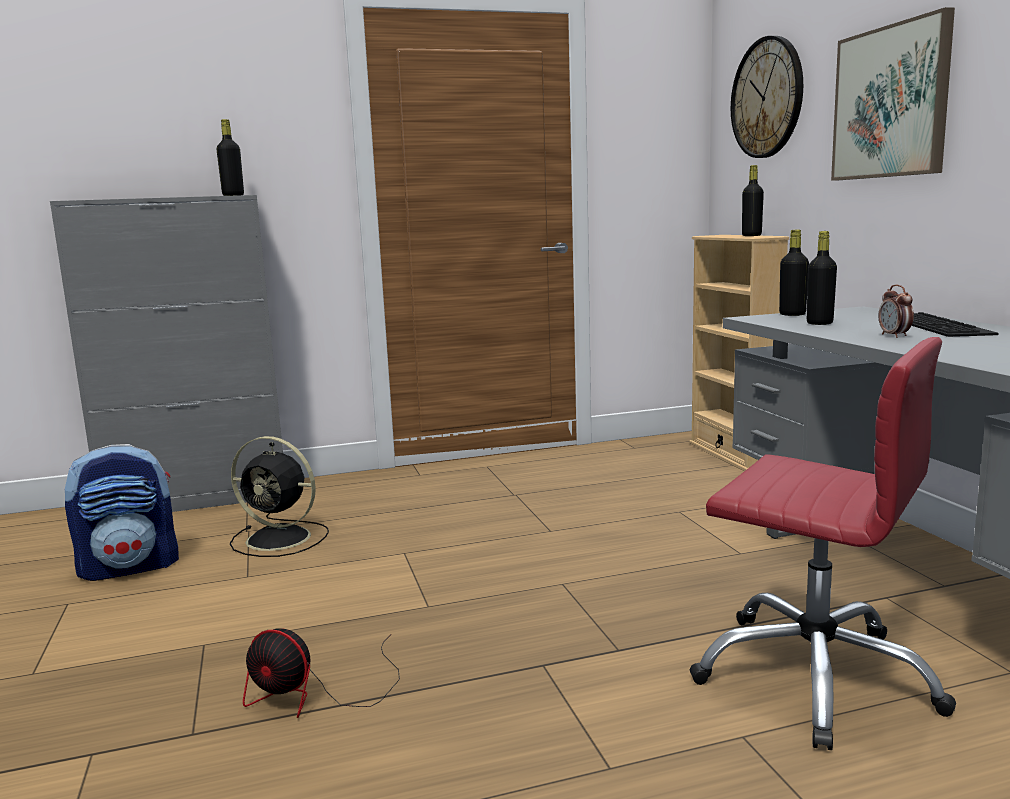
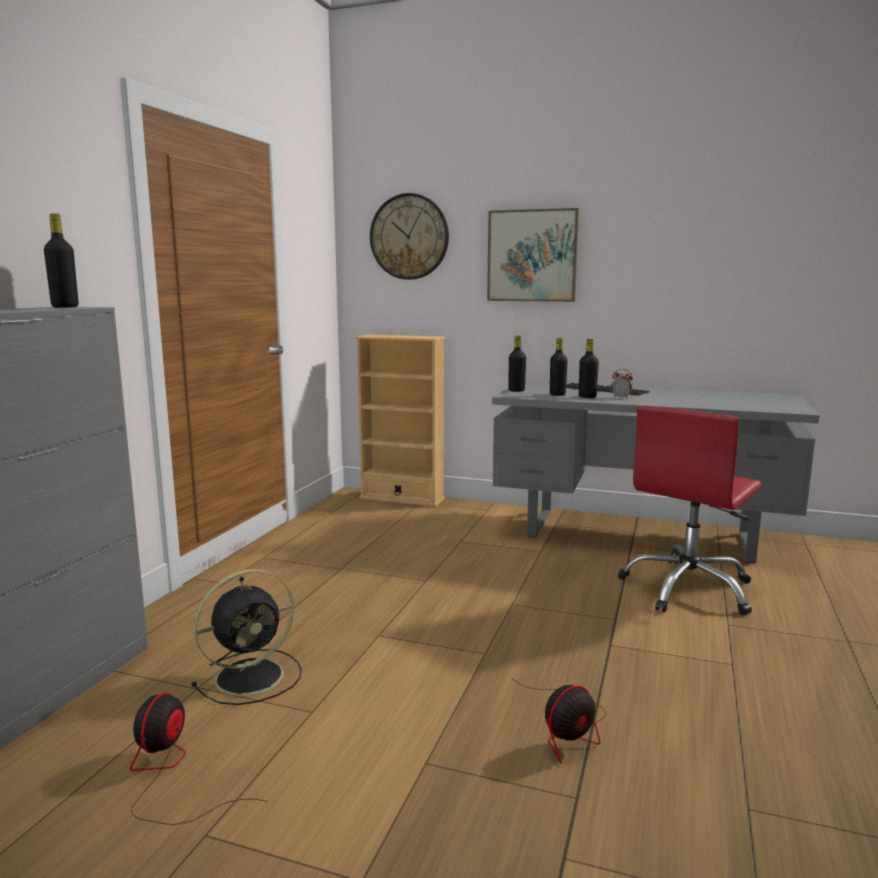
camera: 55 degrees left, 0 degrees up
backpack [65,444,179,581] -> fan [130,692,268,825]
red office chair [690,337,956,750] -> red office chair turned 150 degrees clockwise [618,405,762,615]
black bottle [742,165,764,236] -> black bottle moved to [579,339,599,398]

